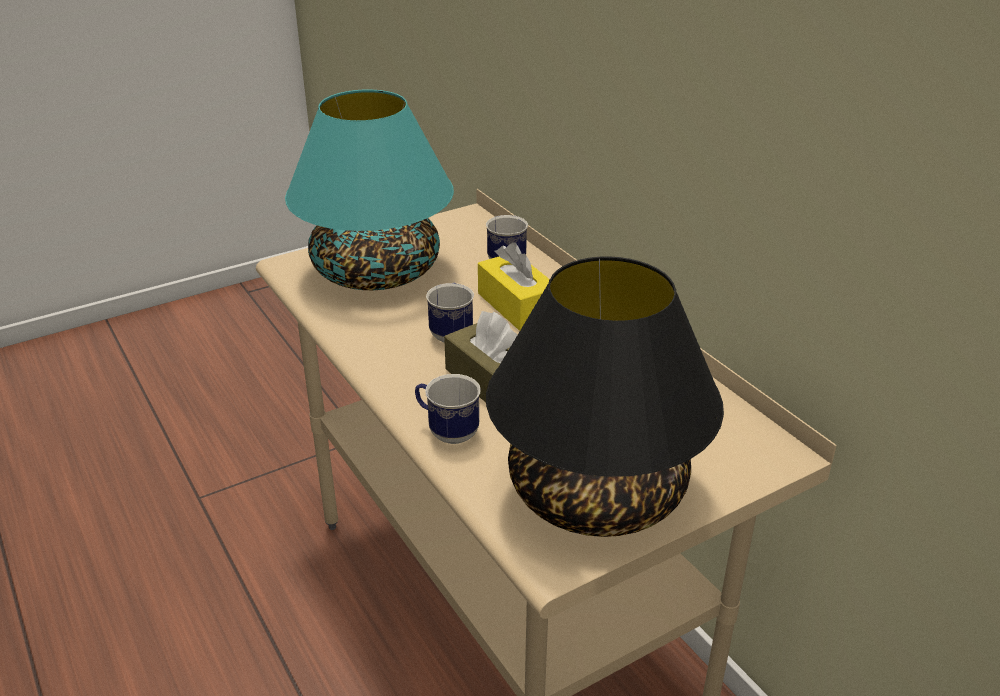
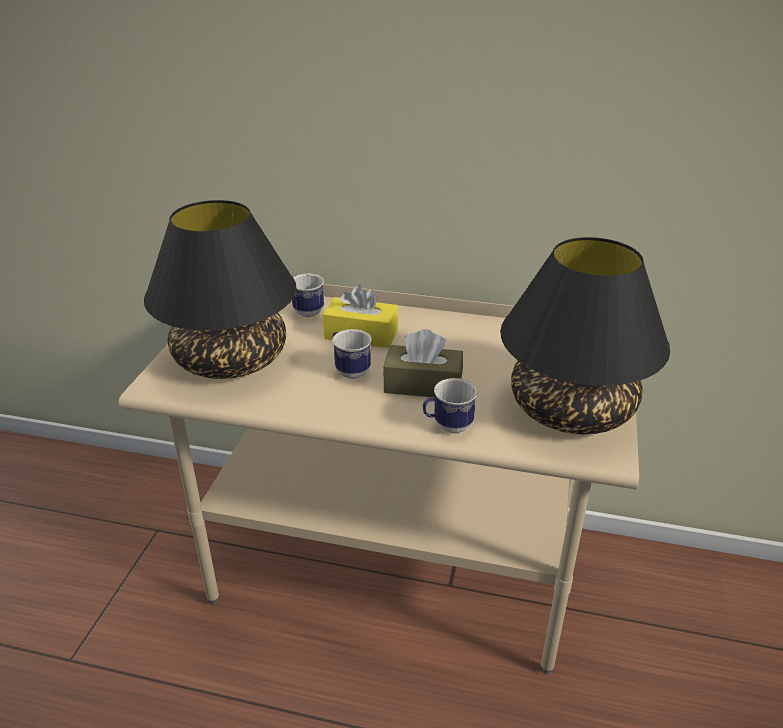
camera: 45 degrees left, 0 degrees up
turquoise table lamp [285,89,454,290] -> black table lamp [144,200,296,379]

